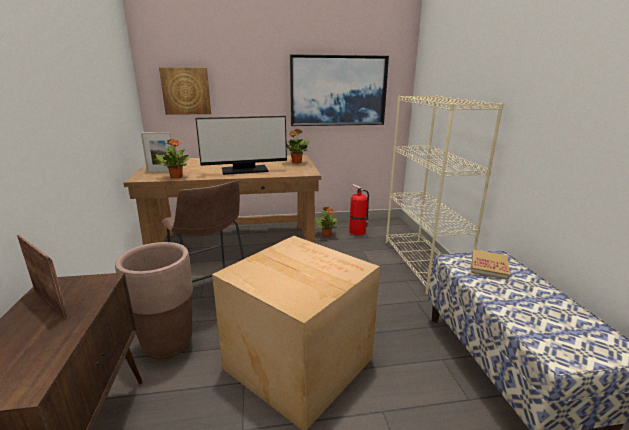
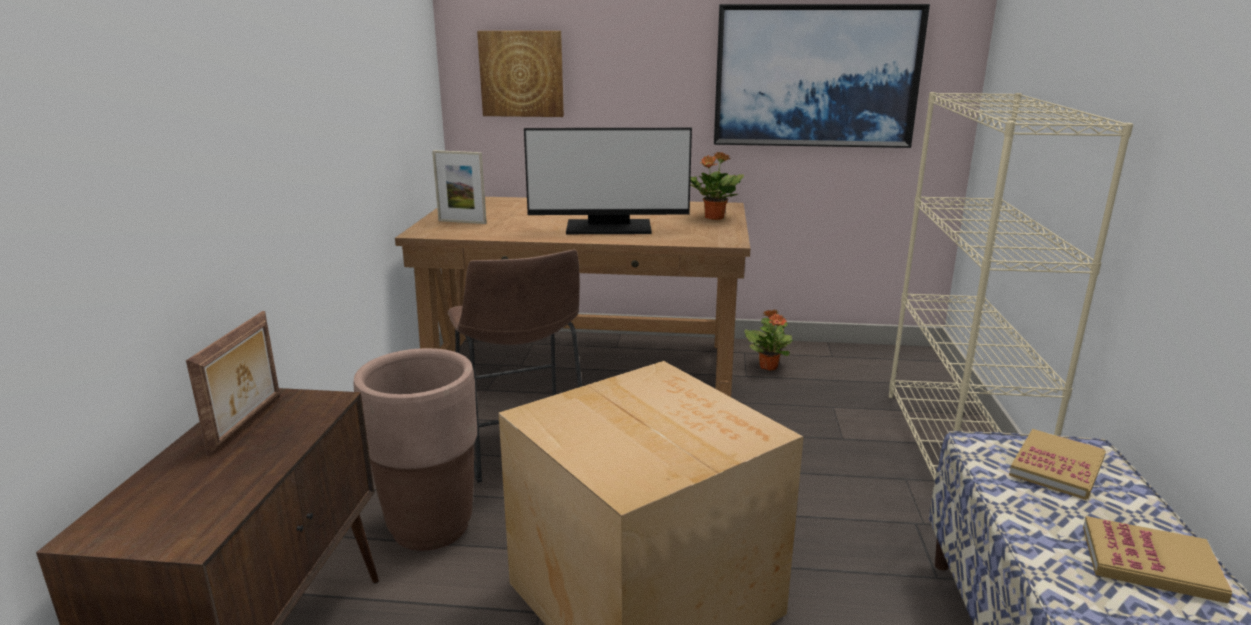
camera: 15 degrees right, 0 degrees up
picture frame [17,235,67,319] -> picture frame turned 45 degrees clockwise [186,311,280,457]
potted plant [156,139,189,178] -> none
fire extinguisher [349,184,369,235] -> none
none -> book [1083,516,1232,603]

